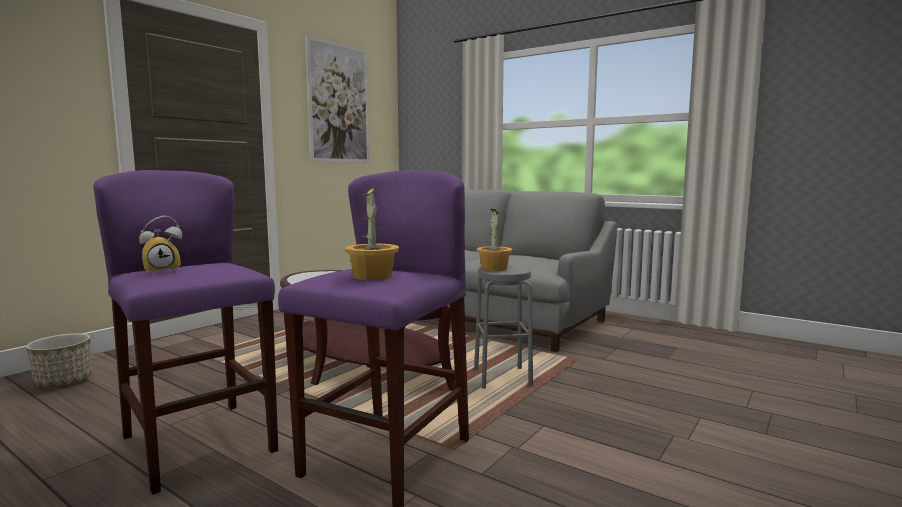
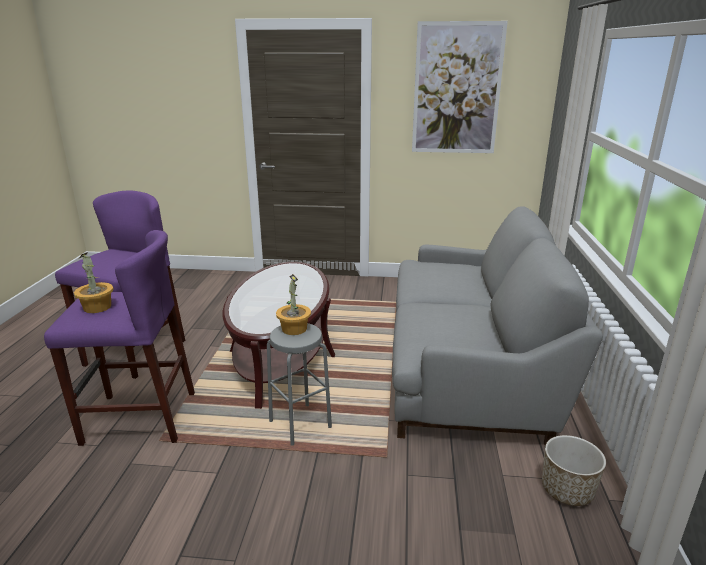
camera: 60 degrees right, 15 degrees up
planter [26,333,91,388] -> planter moved to [542,435,606,506]
alarm clock [139,216,182,275] -> none

